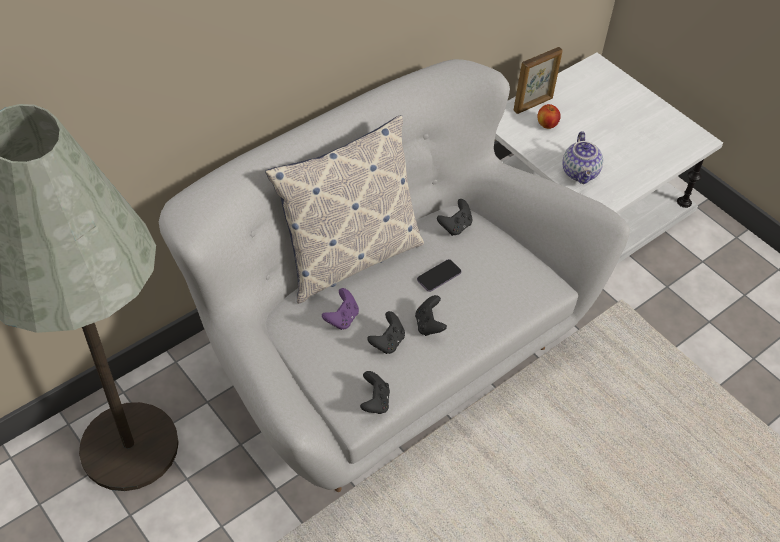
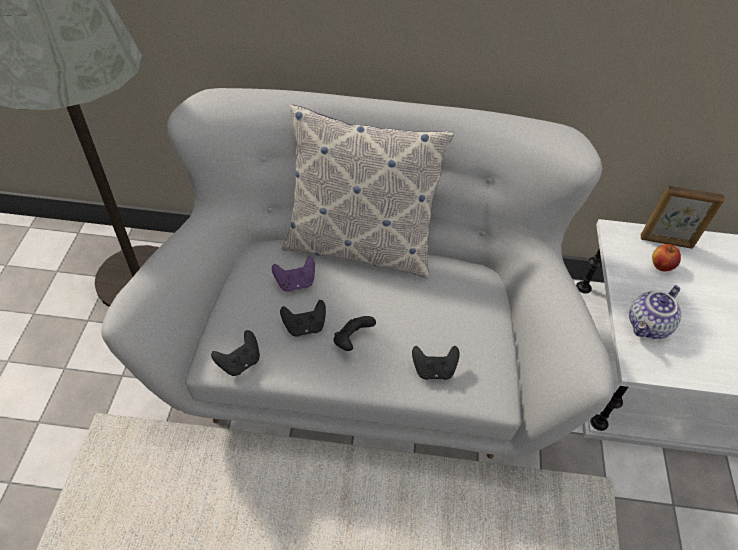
camera: 45 degrees right, 0 degrees up
phone [417,259,461,292] -> none
black game controller [437,199,473,236] -> black game controller moved to [412,346,459,380]

